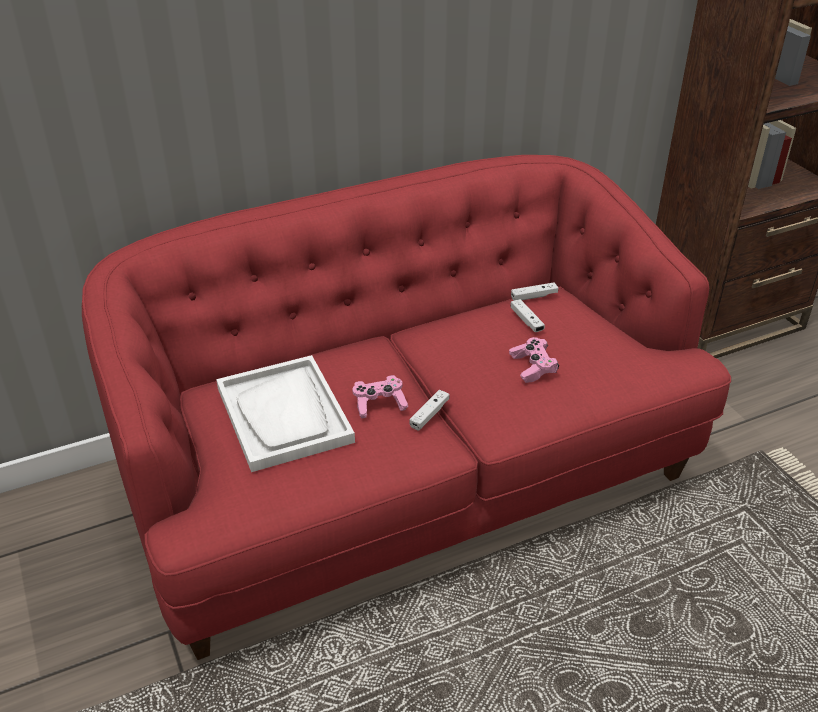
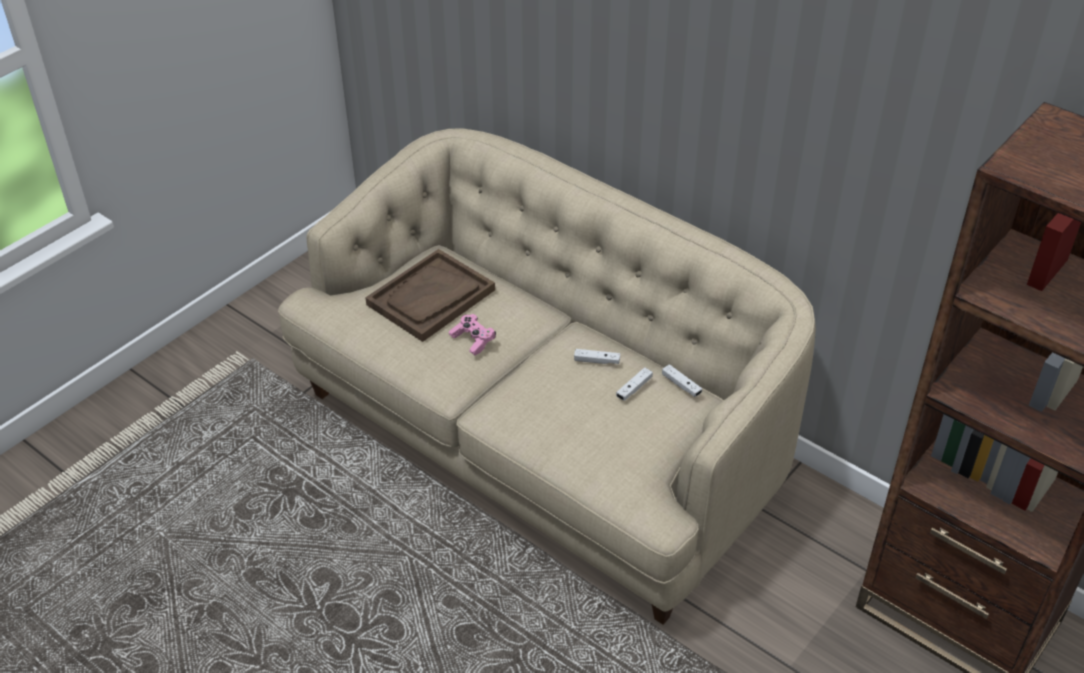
camera: 65 degrees right, 5 degrees up
red sofa [82,155,731,660] -> beige sofa [278,128,816,625]
white tray [216,355,355,472] -> brown tray [365,249,495,342]
white game controller [409,390,450,431] -> white game controller moved to [574,349,620,364]
pink game controller [509,337,559,383] -> none

